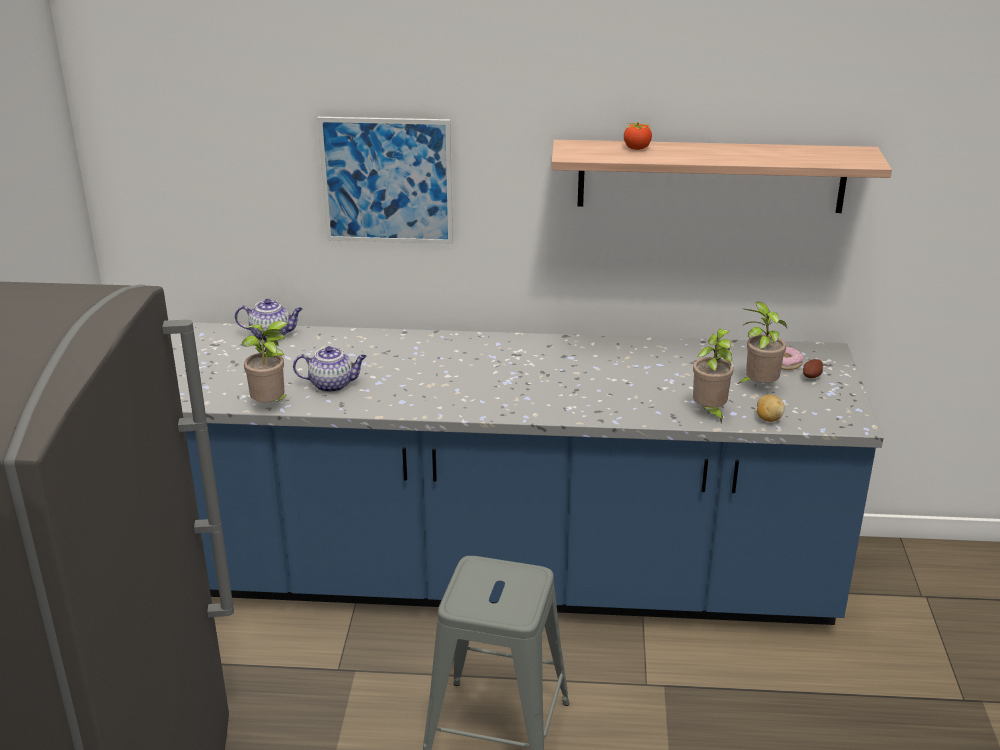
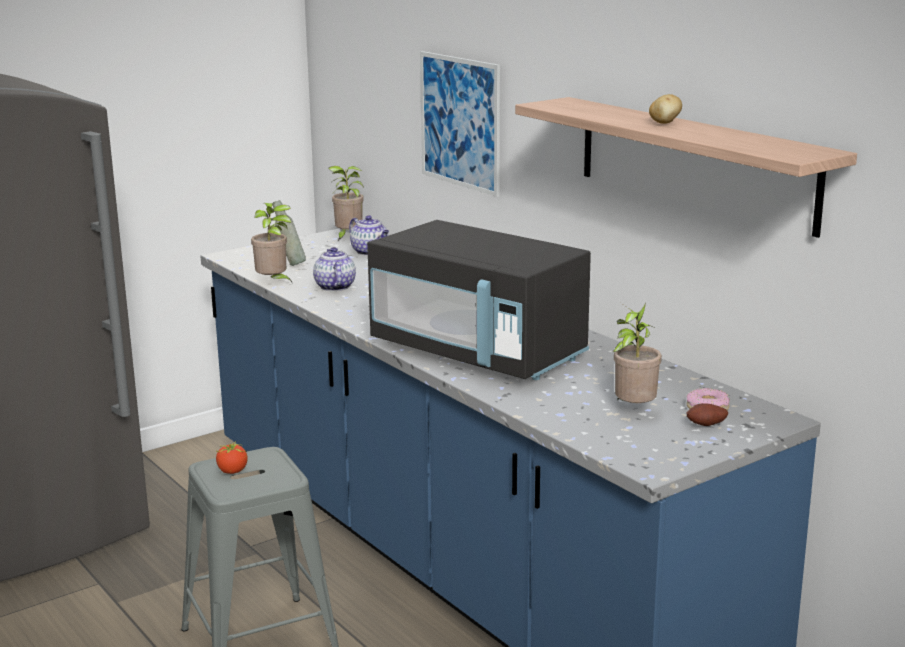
camera: 50 degrees right, 10 degrees down
teapot [293,346,367,392] -> teapot turned 150 degrees counterclockwise [313,247,356,291]
tomato [624,122,652,150] -> tomato moved to [216,441,248,474]
potted plant [693,329,733,423] -> potted plant moved to [328,166,364,242]
potato [757,395,785,422] -> potato moved to [649,94,682,124]
none -> grey bottle [273,200,306,266]
none -> black microwave [367,220,591,380]

